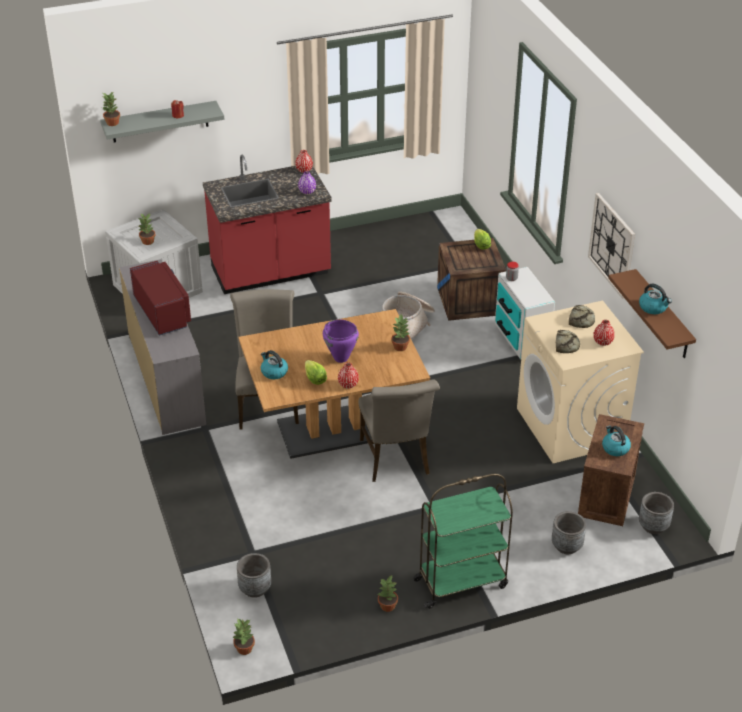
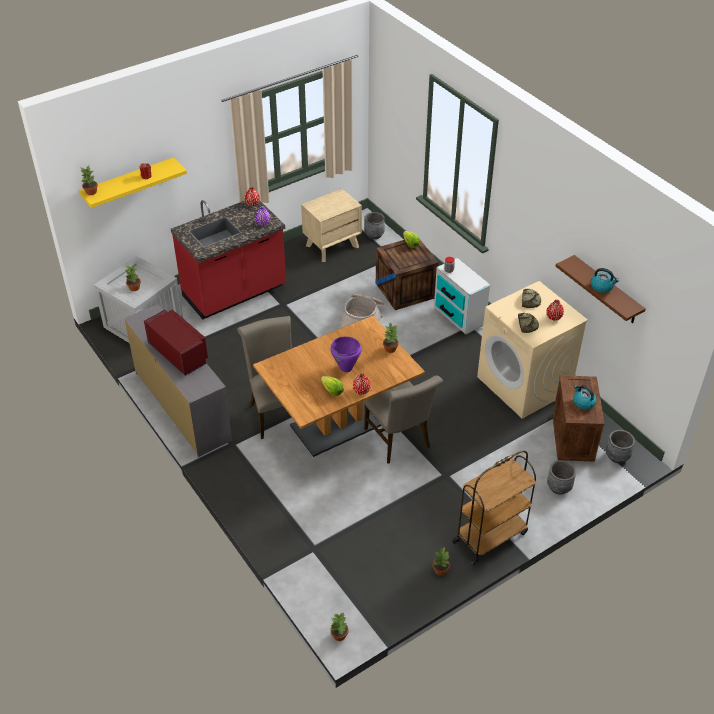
camera: 15 degrees left, 5 degrees up
grey shelf [100,101,224,143] -> yellow shelf [79,157,187,208]
grey planter [237,553,271,598] -> grey planter moved to [364,212,385,239]
kettle [261,350,288,379] -> none
green cart [414,474,513,609] -> brown cart [452,450,536,566]
wall clock [588,193,635,299] -> none
none -> beige nightstand [301,189,362,262]

